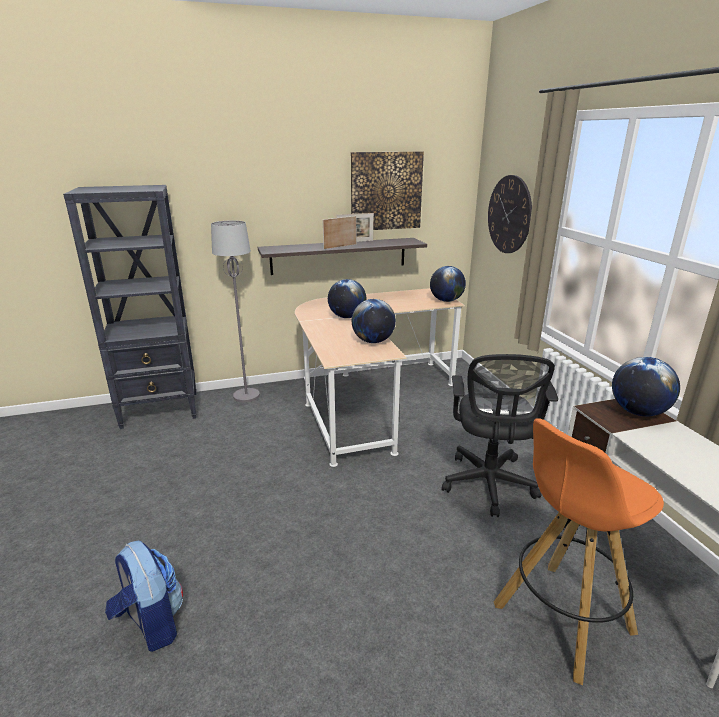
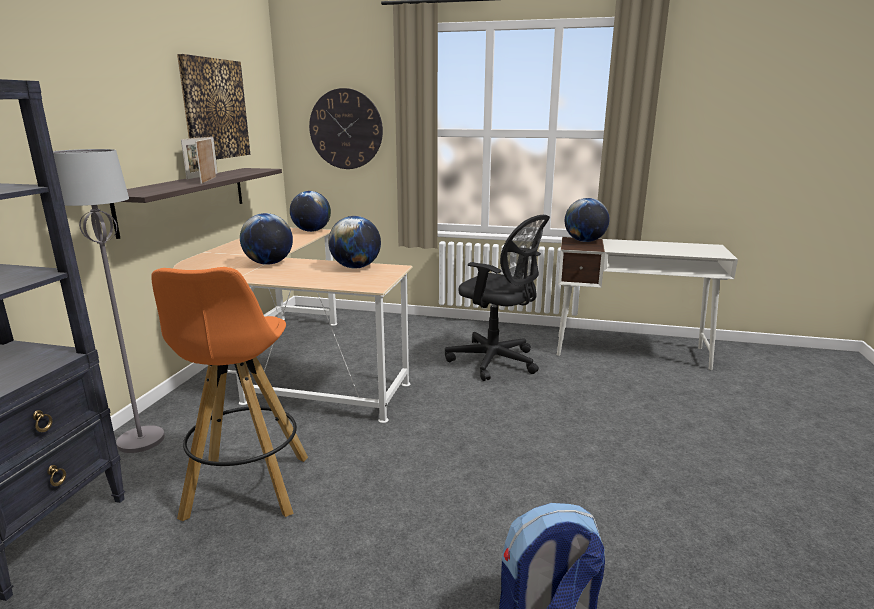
camera: 60 degrees left, 5 degrees down
orange stool [494,418,664,685] -> orange stool moved to [151,267,308,521]

